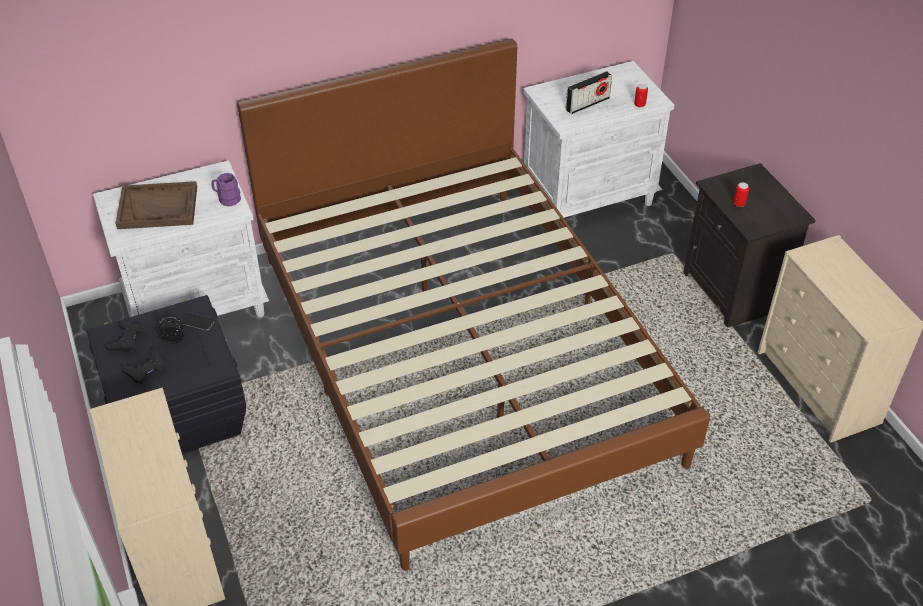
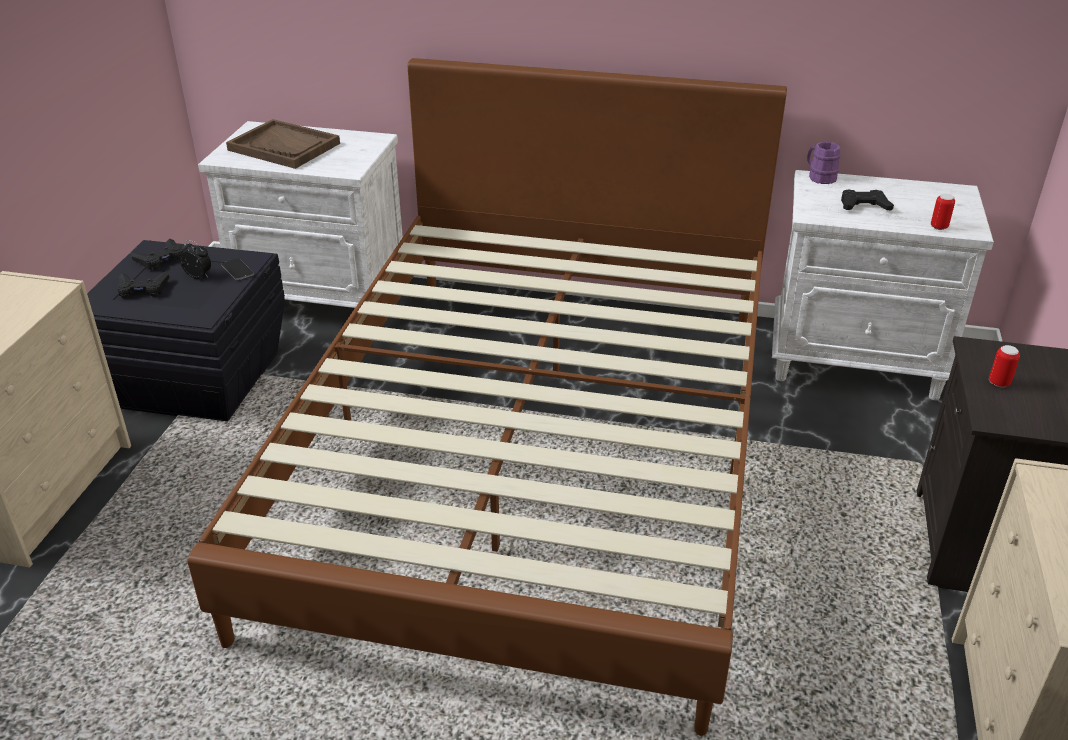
camera: 35 degrees right, 10 degrees down
purple mug [211,173,241,206] -> purple mug moved to [807,142,841,184]
radio [566,71,612,114] -> black game controller [841,190,894,211]

